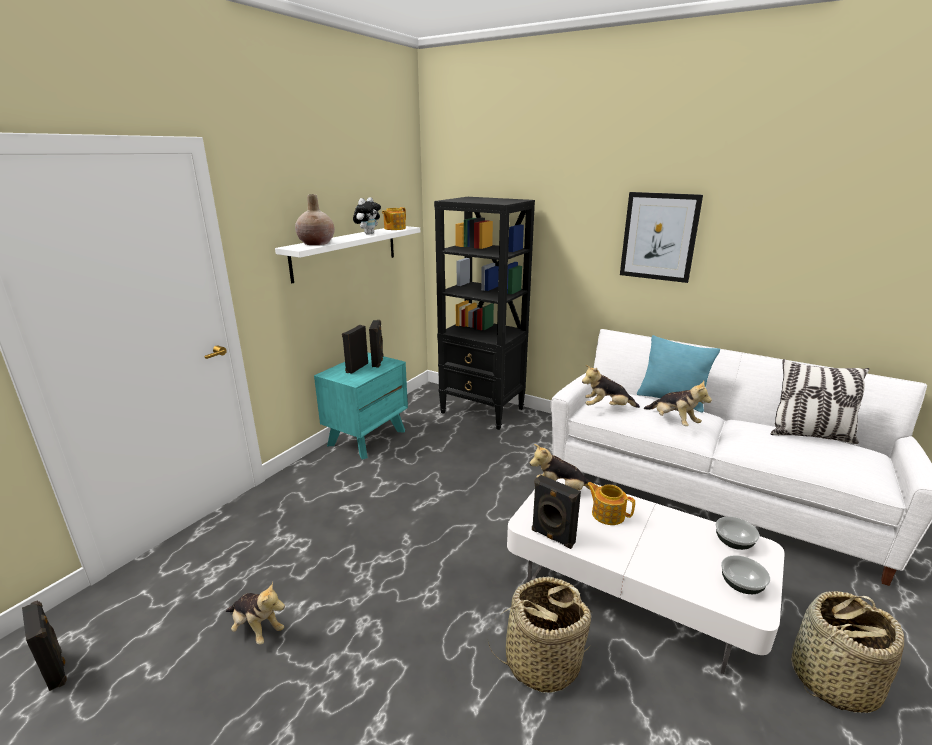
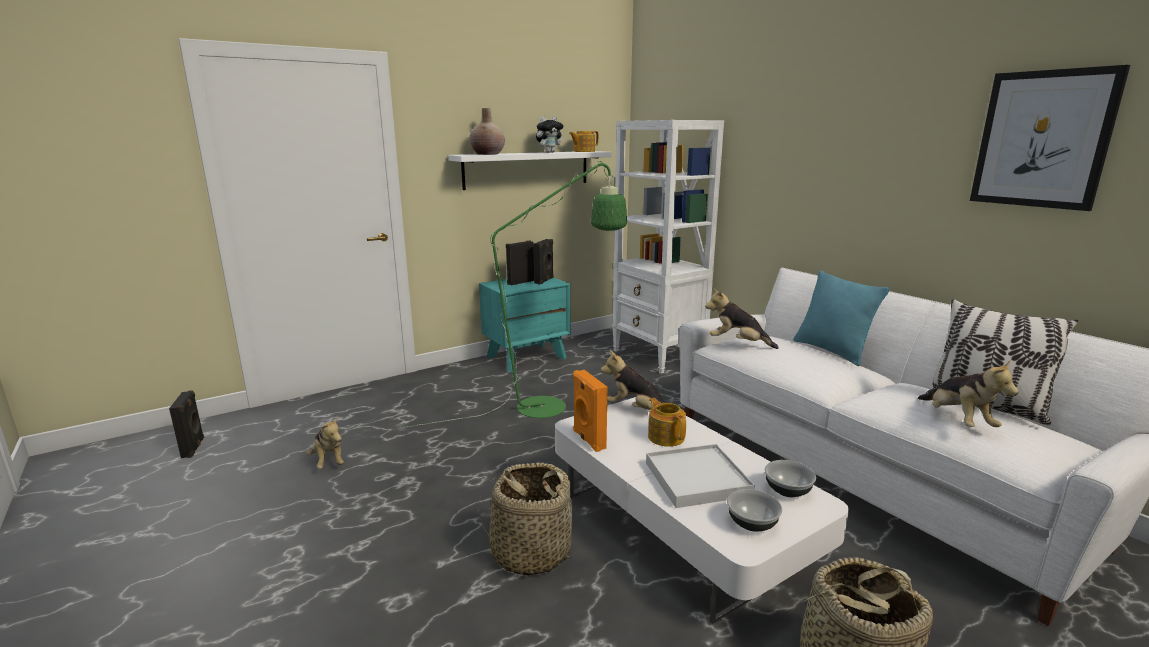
camera: 25 degrees right, 5 degrees down
black bookcase [434,197,535,430] -> white bookcase [612,120,724,374]
black speaker [532,475,581,549] -> orange speaker [573,370,608,452]
picture [620,192,703,283] -> picture moved to [970,65,1130,211]
plush toy [643,381,712,426] -> plush toy moved to [918,360,1019,427]
none -> green floor lamp [402,161,627,428]
none -> white tray [646,444,755,508]

